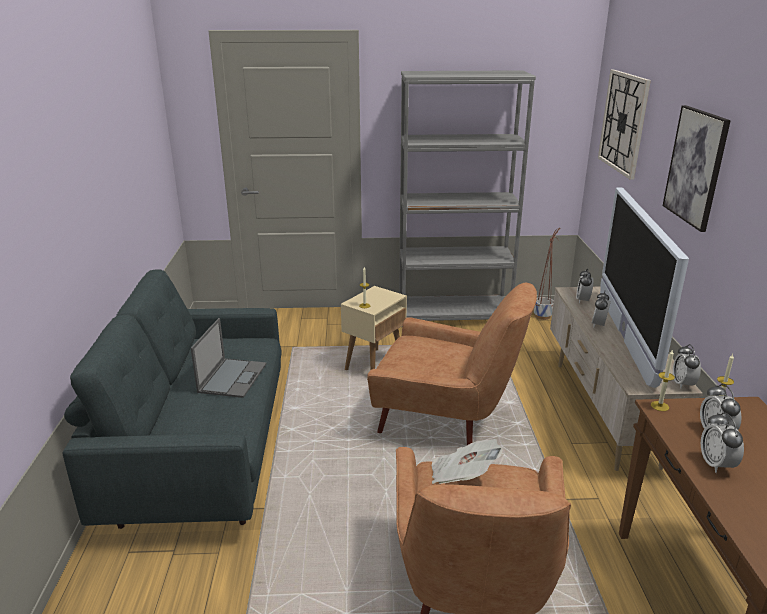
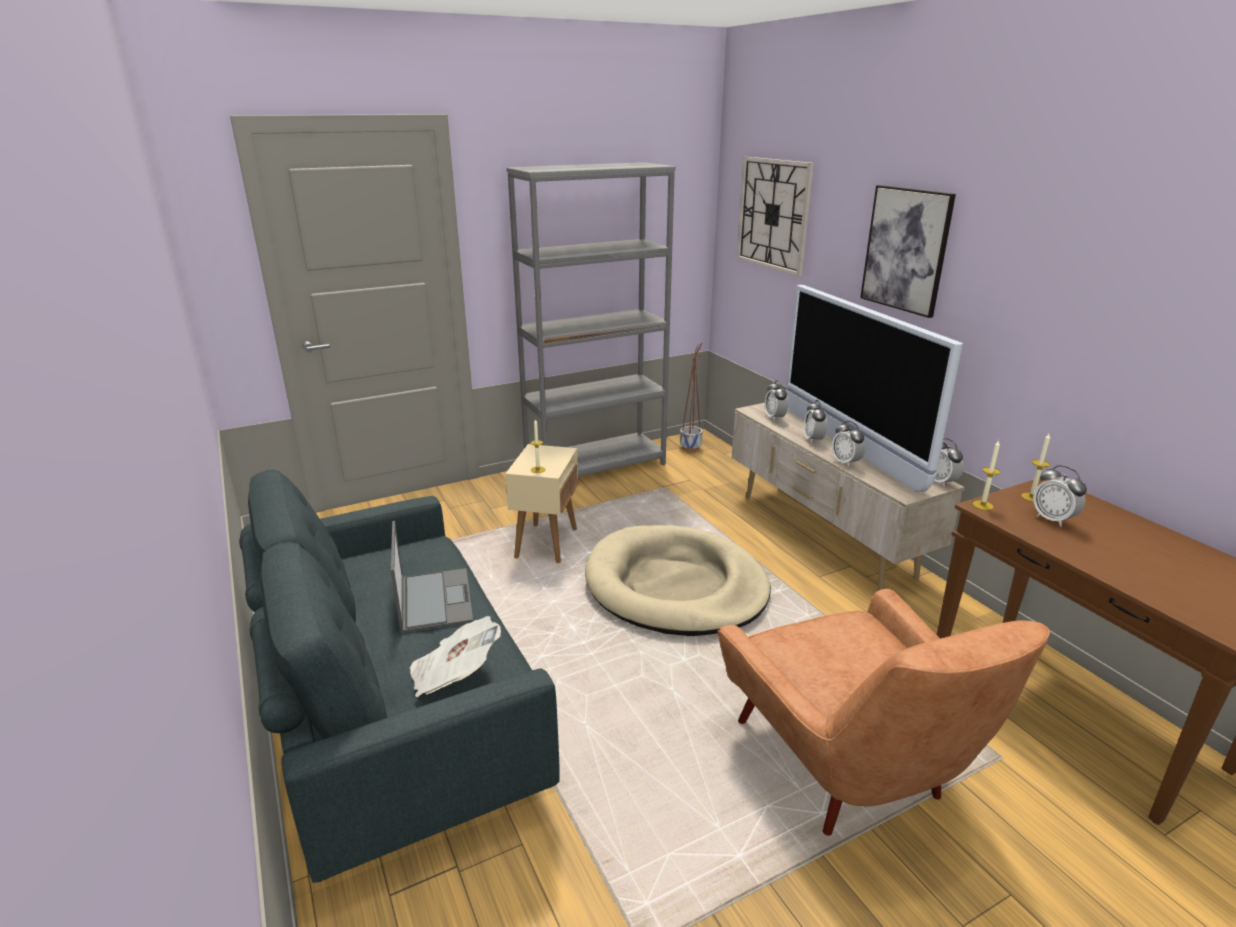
camera: 25 degrees left, 0 degrees up
brown armchair [367,283,537,445] -> beige dog bed [585,525,771,636]
newspaper [432,439,503,484] -> newspaper moved to [410,616,501,697]
alarm clock [701,412,744,473] -> alarm clock moved to [832,421,865,467]

